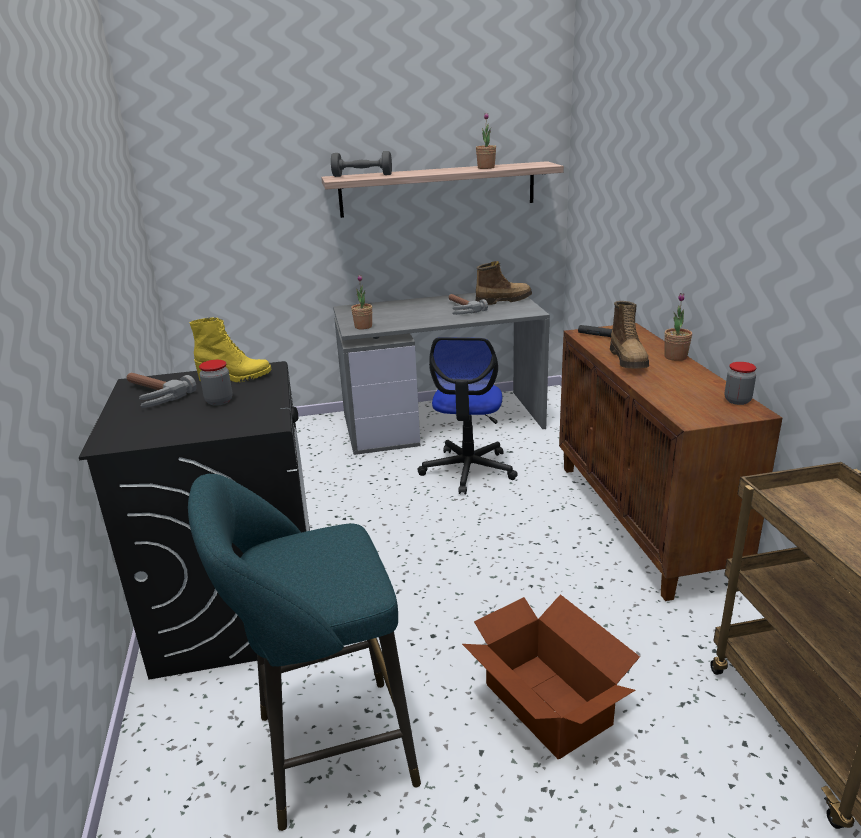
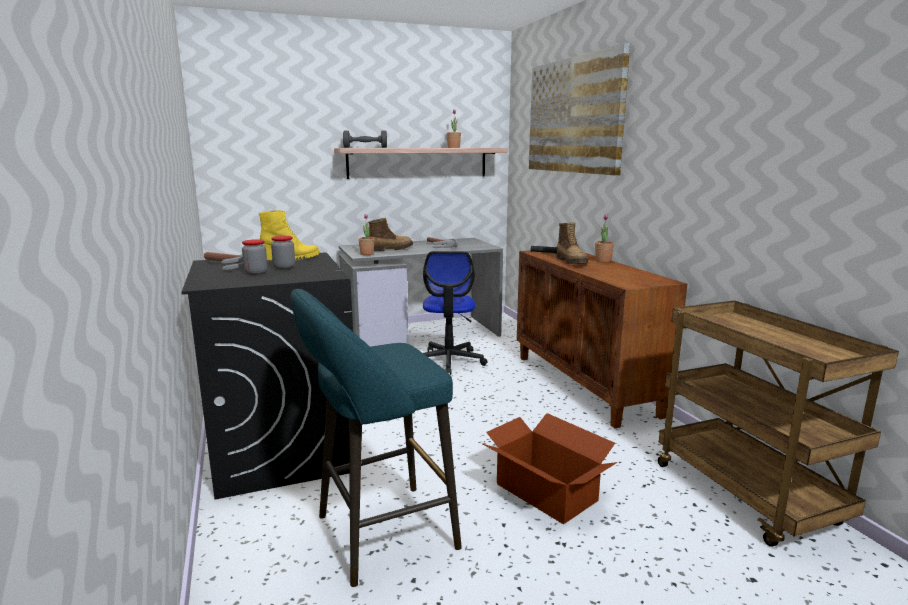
camera: 10 degrees left, 10 degrees down
boot [476,261,532,305] -> boot moved to [368,218,413,251]
jar [725,362,756,405] -> jar moved to [242,239,268,275]
none -> picture [529,43,630,175]

